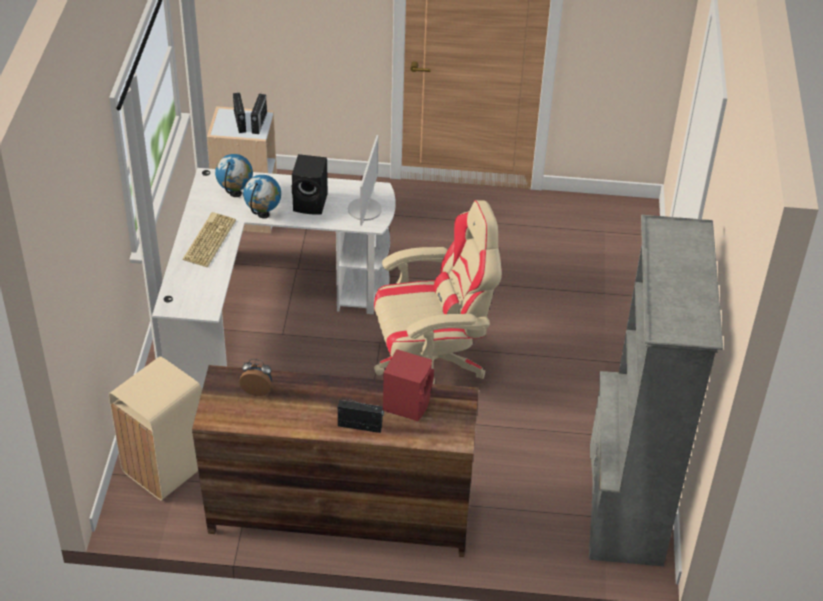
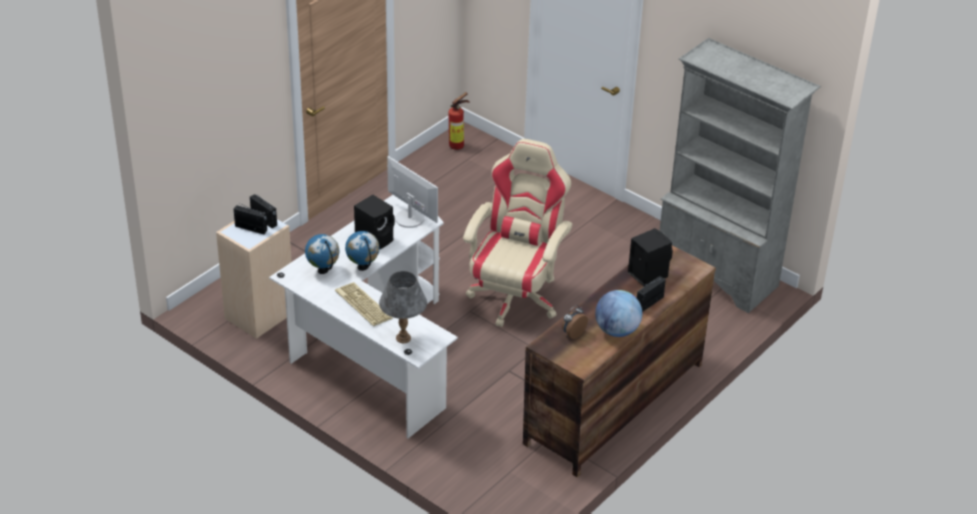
camera: 55 degrees left, 5 degrees down
beige trash can [109,356,202,500] -> none
red speaker [383,349,434,421] -> black speaker [628,228,673,287]
none -> grey table lamp [379,271,427,343]
none -> fire extinguisher [448,92,470,150]
none -> globe [595,290,642,337]

